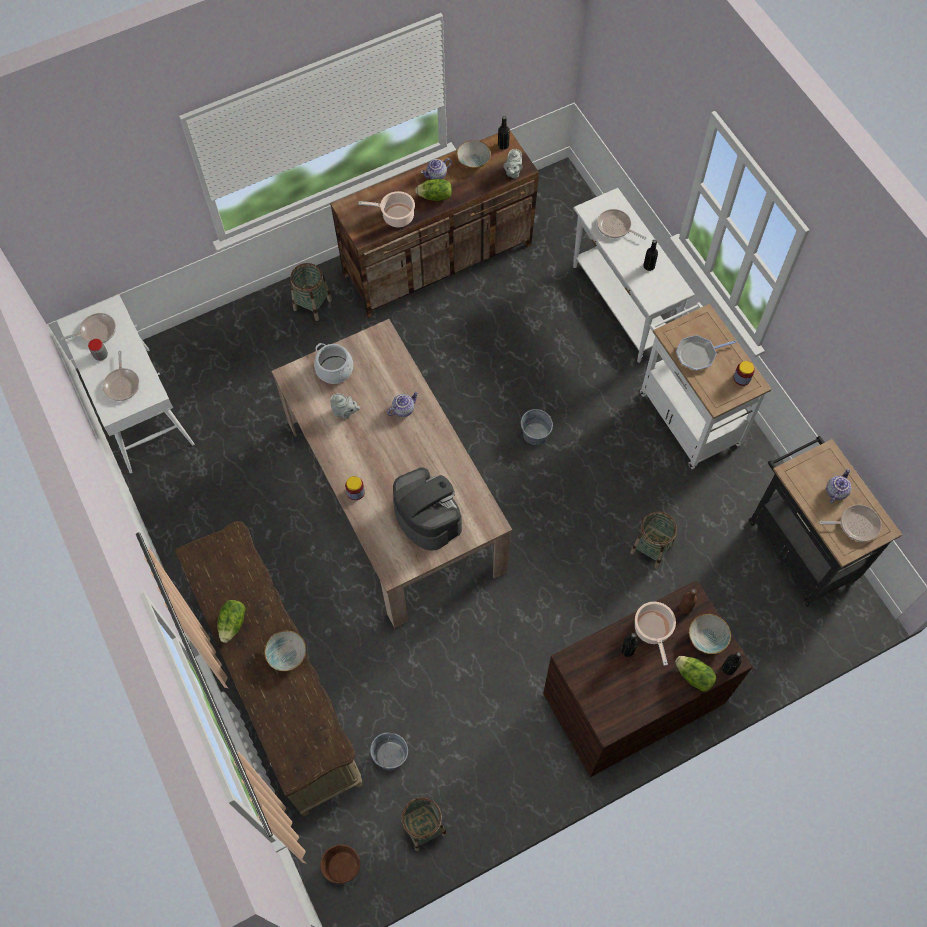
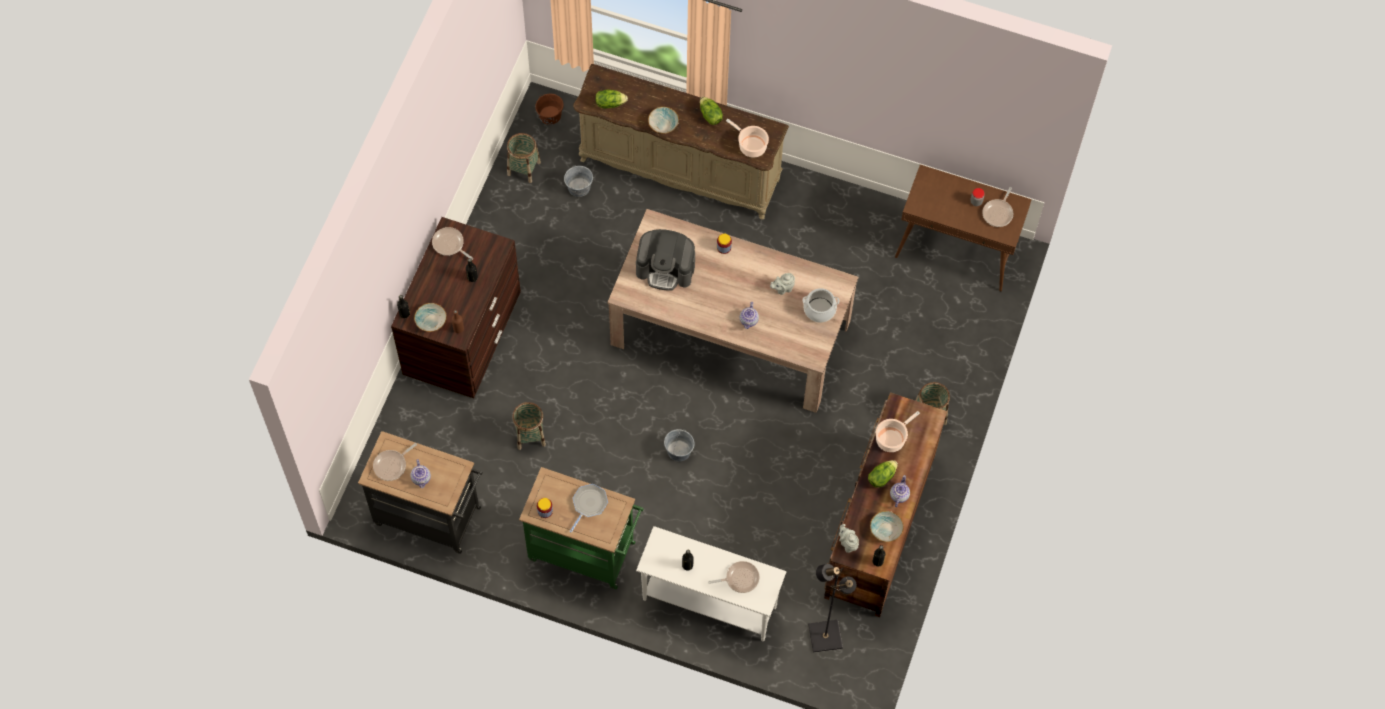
camera: 135 degrees right, 0 degrees up
white console table [57,295,194,474] -> brown console table [895,164,1032,291]
frying pan [103,351,140,401] -> frying pan moved to [432,227,473,260]
cooking pot [635,602,676,666] -> cooking pot moved to [726,119,769,157]
white cart [640,302,772,470] -> green cart [519,467,643,589]
lettuce [675,656,716,691] -> lettuce moved to [595,89,628,109]
none -> black floor lamp [808,564,857,653]

